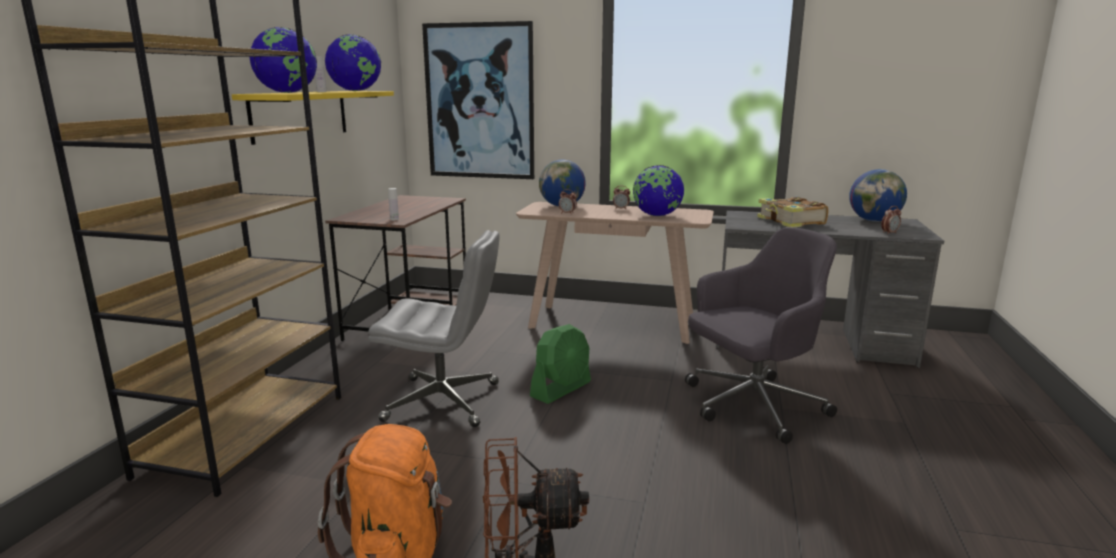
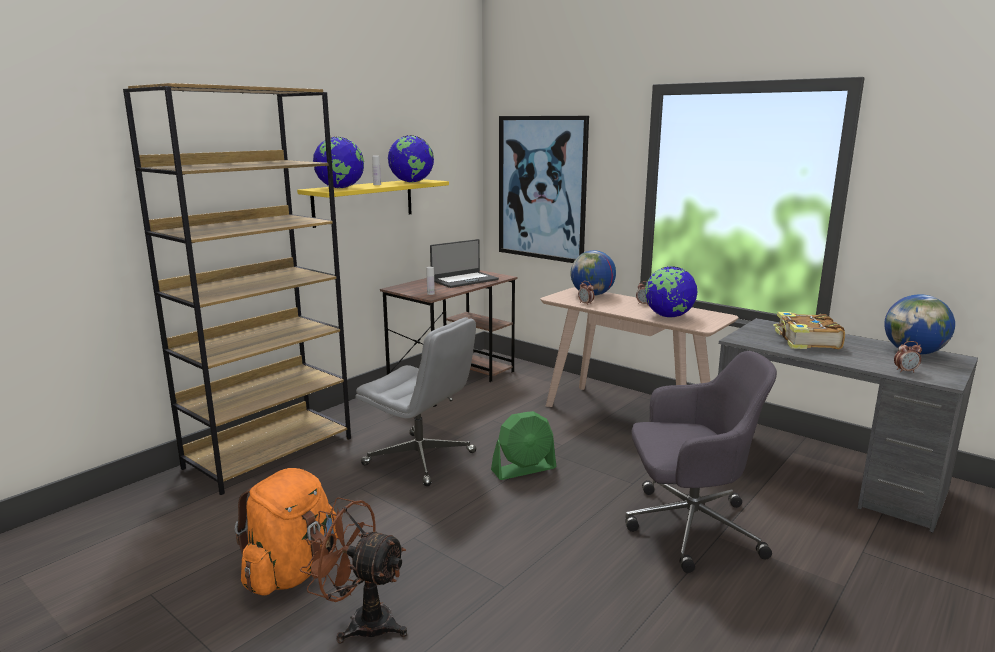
camera: 25 degrees right, 0 degrees up
none -> laptop [430,239,499,288]

